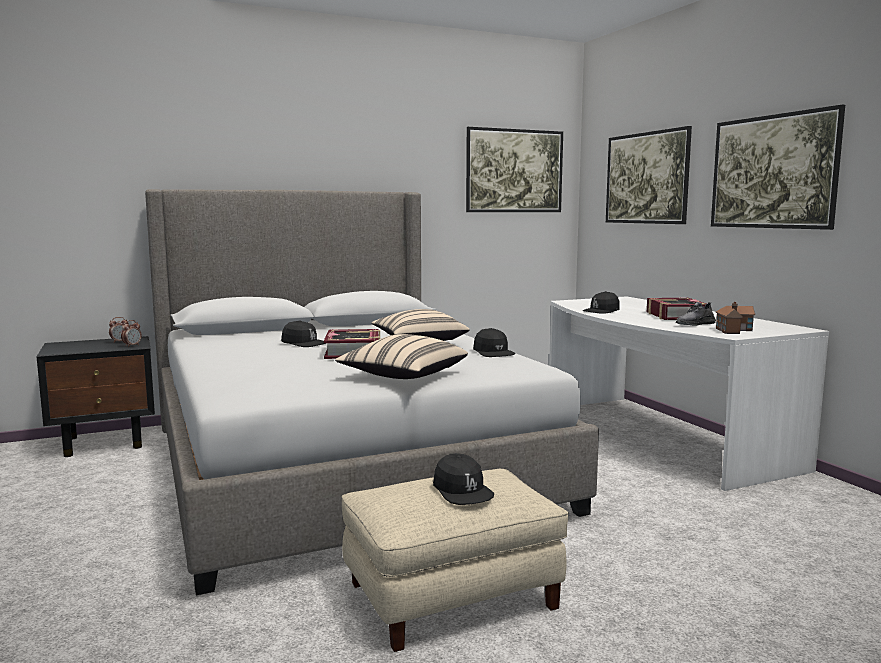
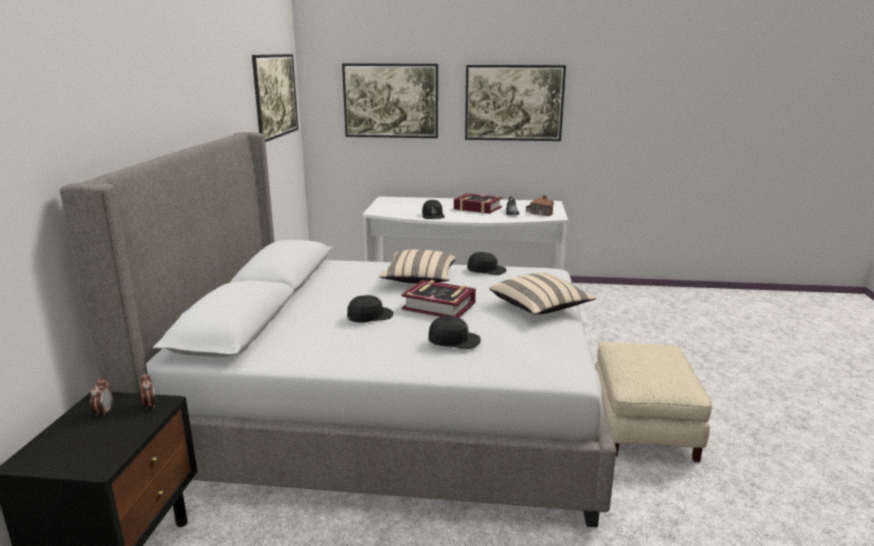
camera: 60 degrees left, 10 degrees up
black cap [433,453,494,505] -> black cap moved to [428,316,481,349]

